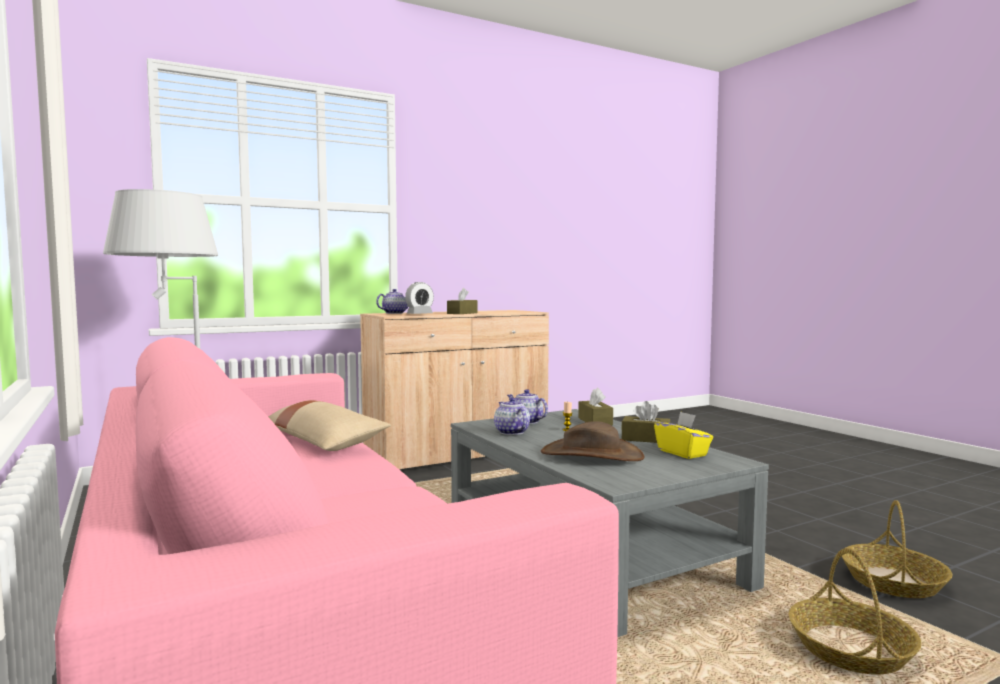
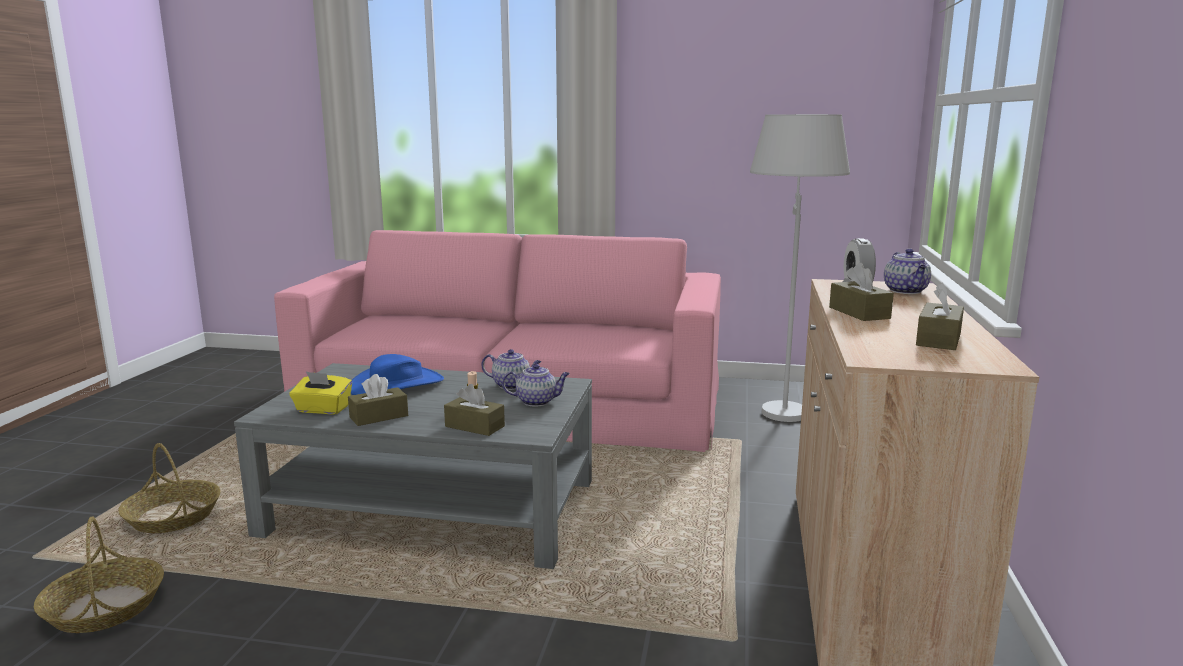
camera: 130 degrees right, 10 degrees up
beige pillow [268,400,391,451] -> none
brown hat [541,421,644,461] -> blue hat [351,354,444,395]
none -> brown tissue box [916,282,964,350]

